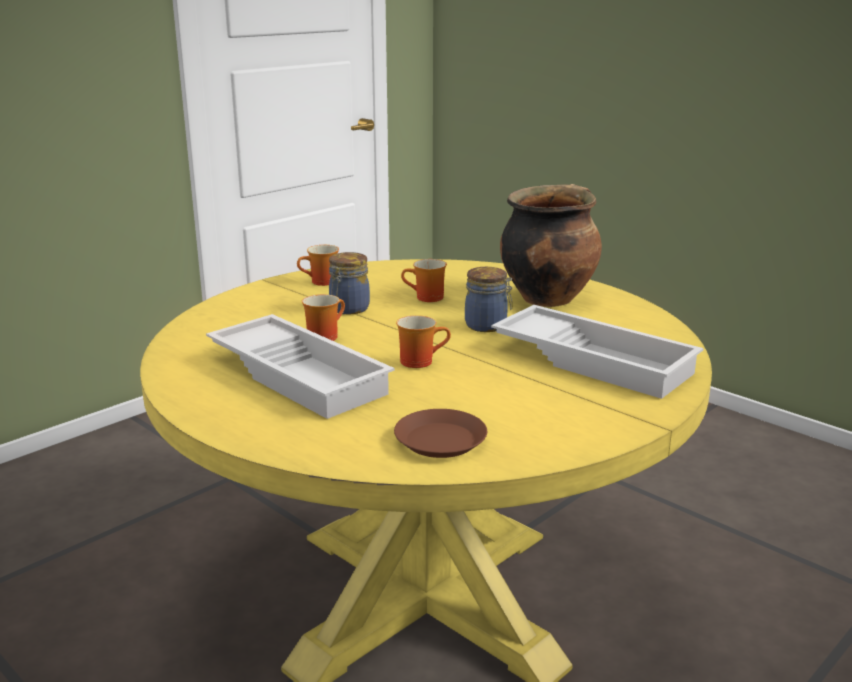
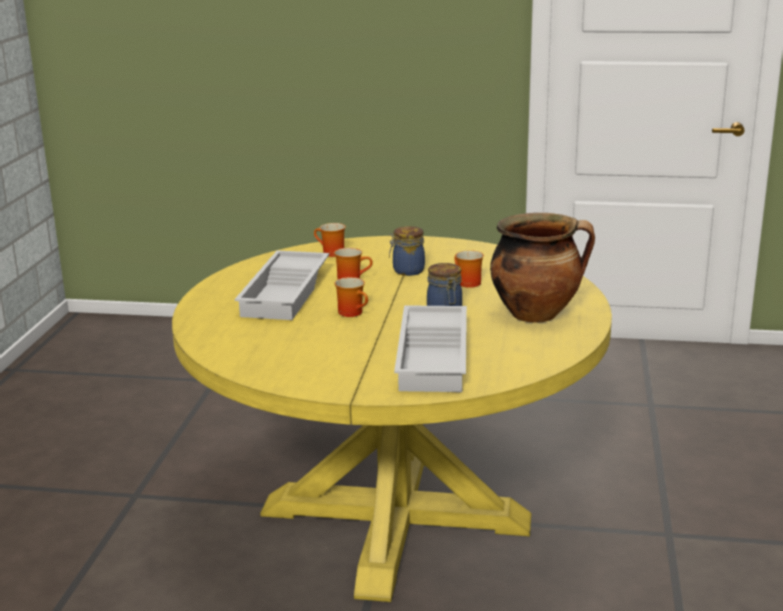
camera: 55 degrees right, 0 degrees up
mug [297,245,339,286] -> mug moved to [314,223,346,257]
brown plate [394,409,487,458] -> none

